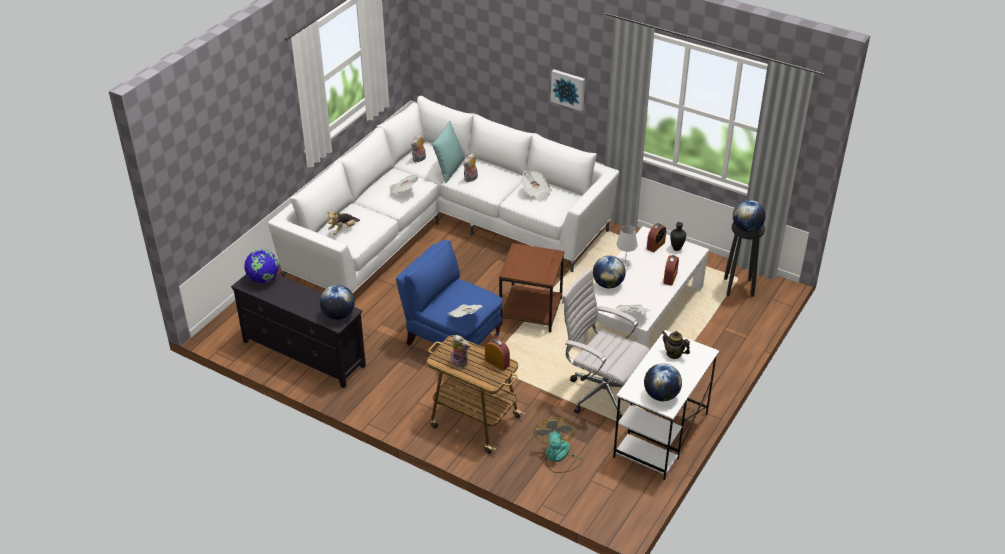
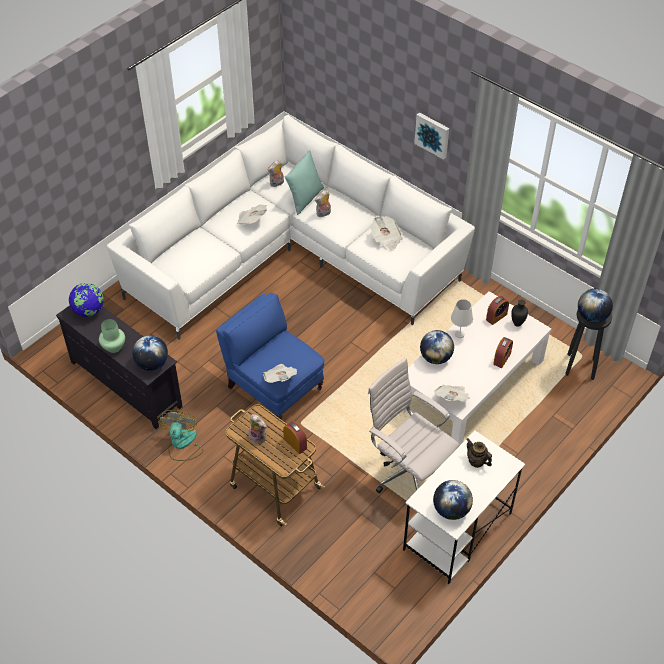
camera: 10 degrees right, 10 degrees up
plush toy [327,212,360,235] -> none
brown side table [499,243,564,332] -> none
fan [534,417,583,473] -> fan moved to [158,410,203,461]
none -> green vase [99,319,125,353]

